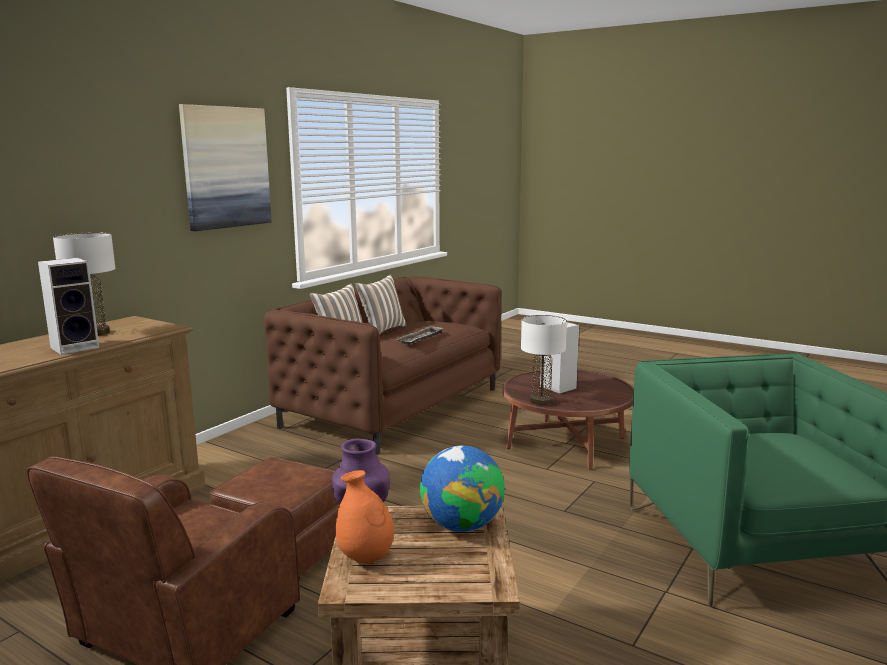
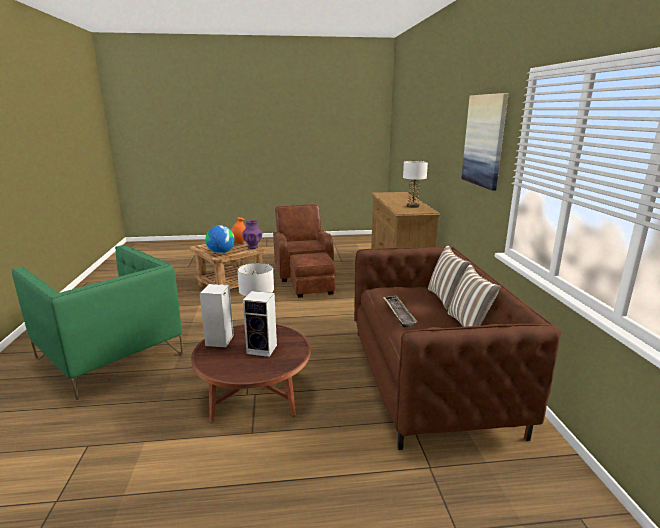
camera: 140 degrees right, 5 degrees up
speaker [38,258,99,355] -> speaker moved to [200,284,234,347]

